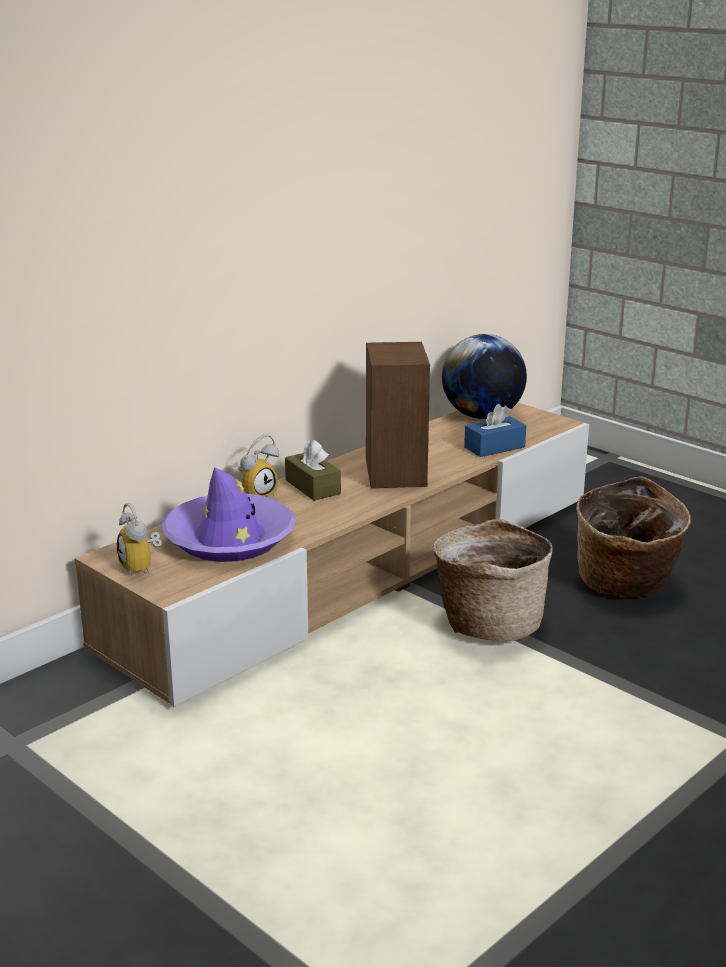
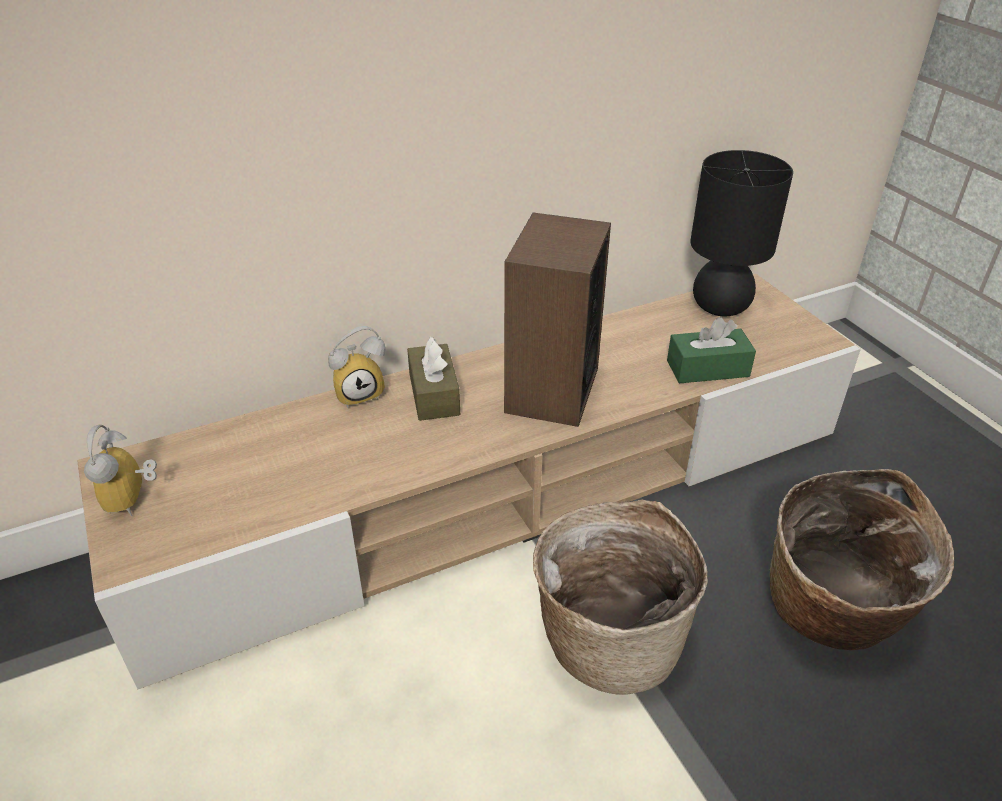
camera: 20 degrees right, 15 degrees up
purple hat [161,467,296,562] -> none
globe [442,334,527,419] -> black table lamp [691,150,793,316]
blue tissue box [464,404,526,457] -> green tissue box [667,317,756,384]

